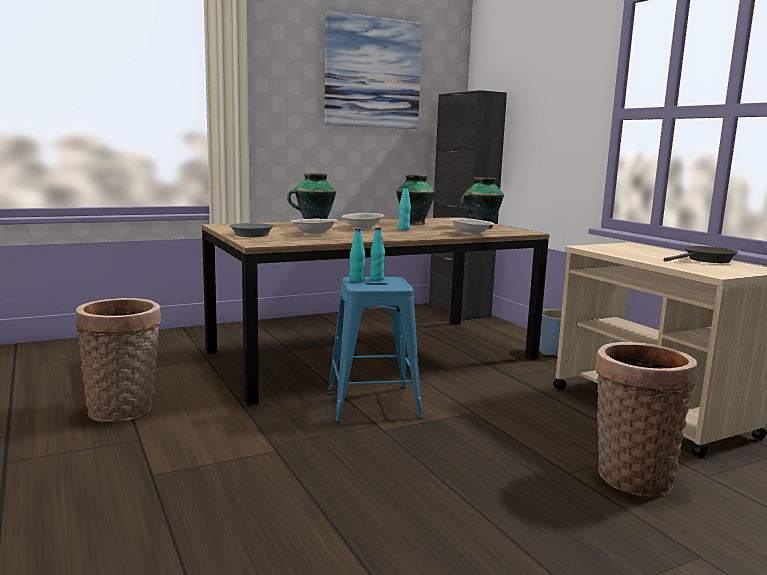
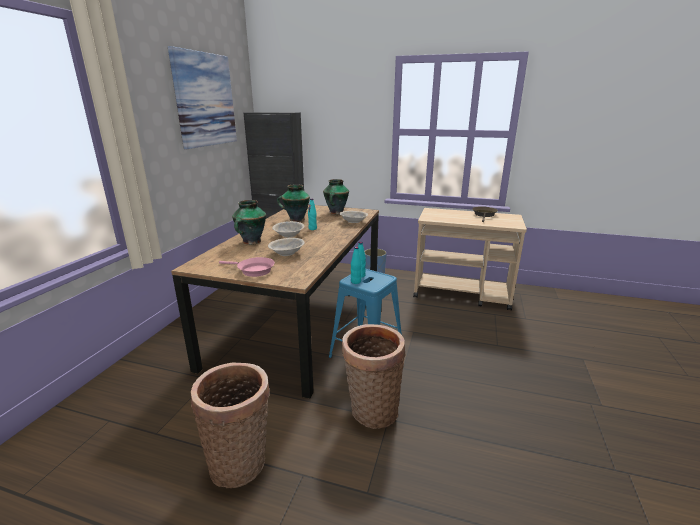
camera: 45 degrees left, 10 degrees up
grey frying pan [230,223,273,237] -> pink frying pan [219,257,275,277]
basket [595,342,697,497] -> basket moved to [342,324,406,429]

